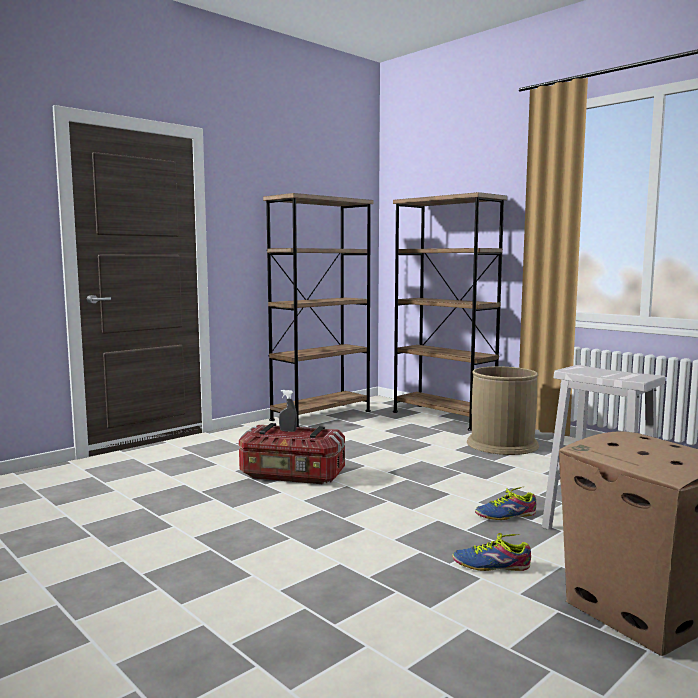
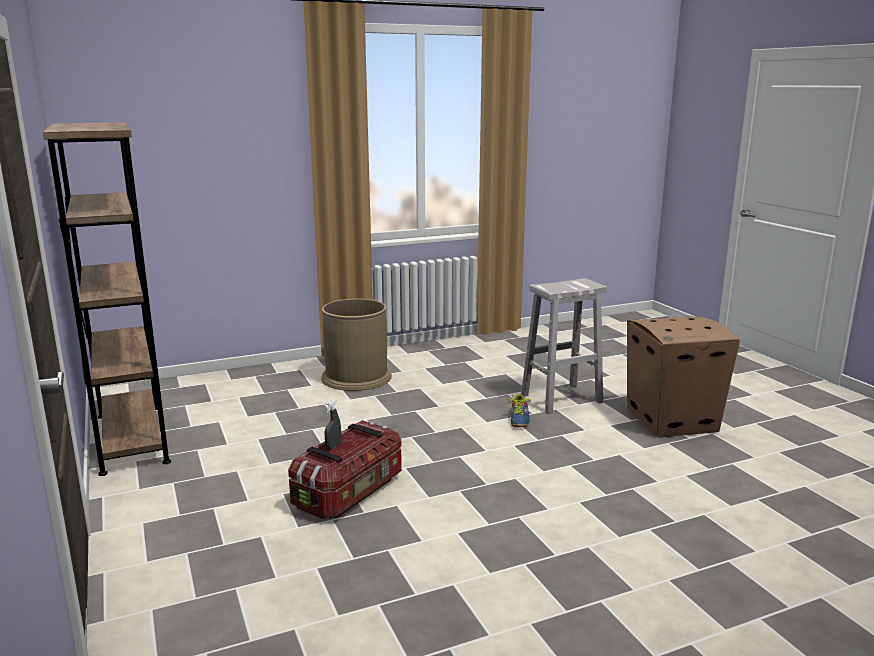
camera: 70 degrees left, 10 degrees up
brown bookcase [393,192,507,431] -> none
shoe [452,533,531,571] -> none

